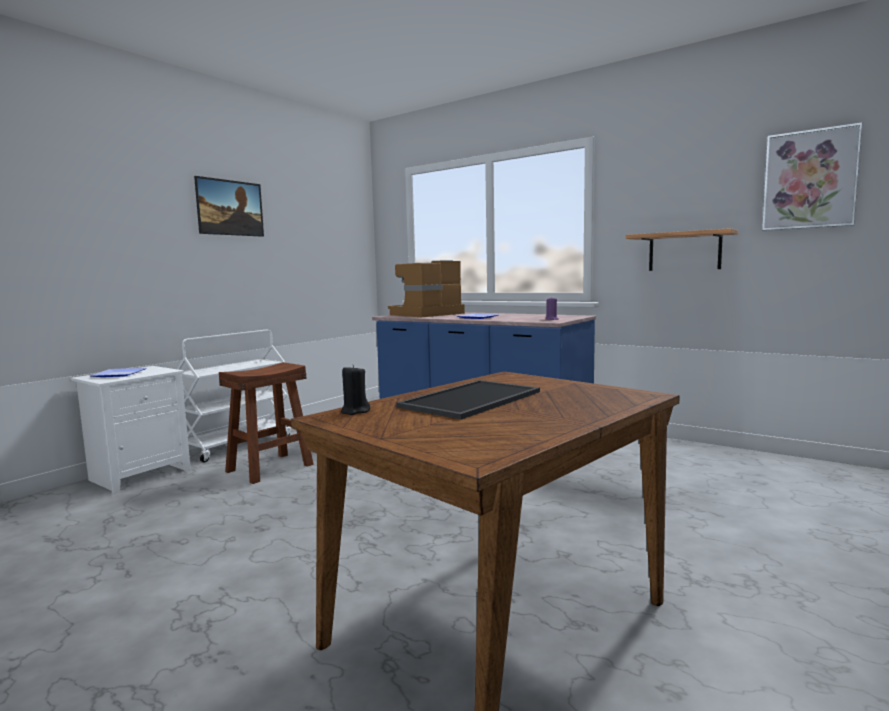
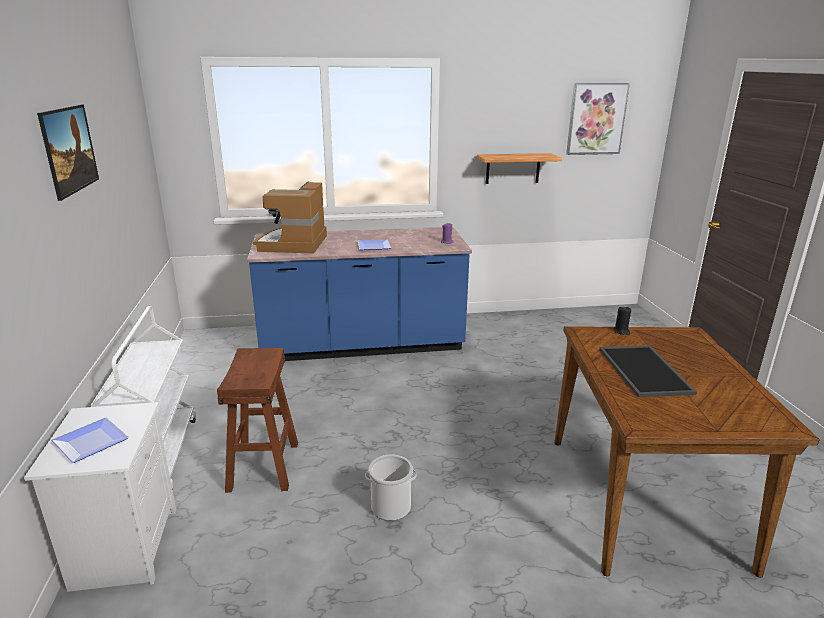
camera: 45 degrees left, 15 degrees up
black candle [341,365,370,415] -> black candle moved to [613,306,631,335]
none -> bucket [365,454,416,521]

